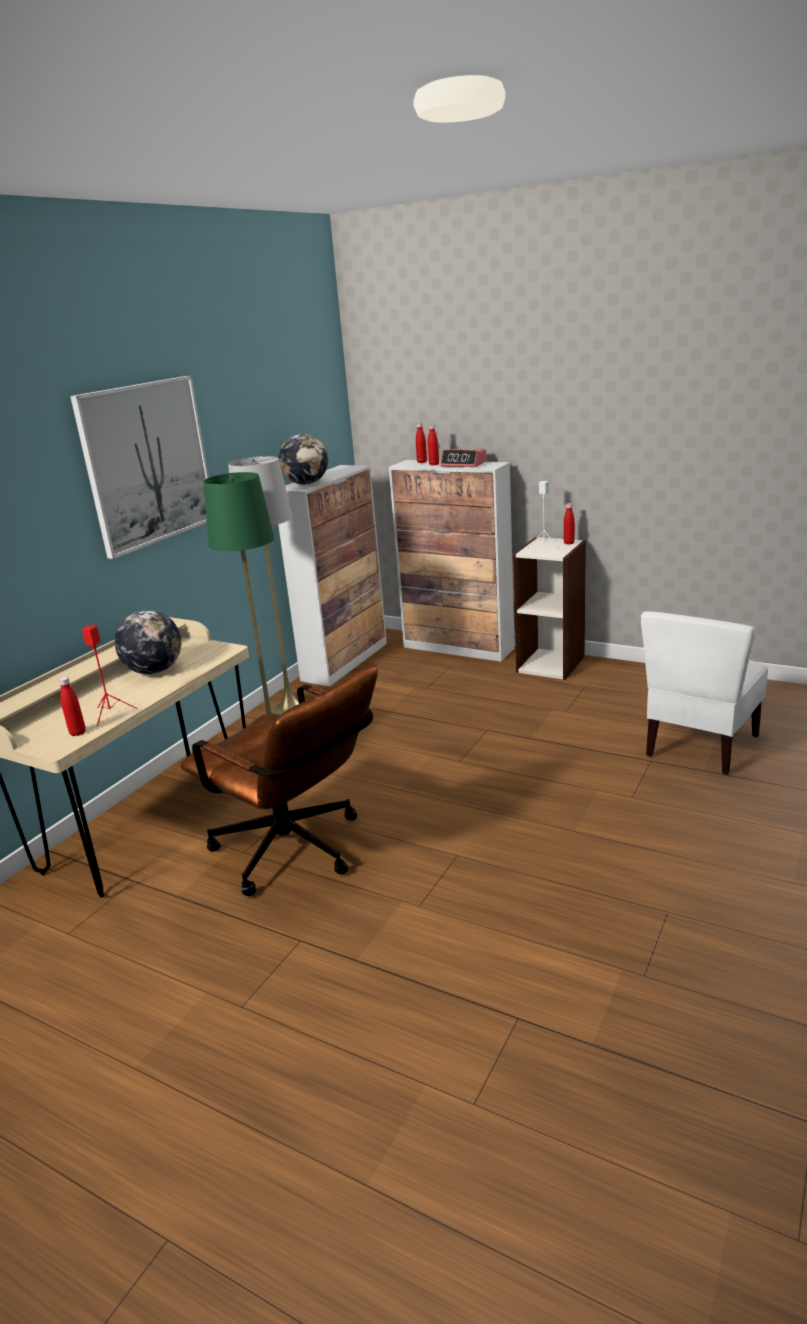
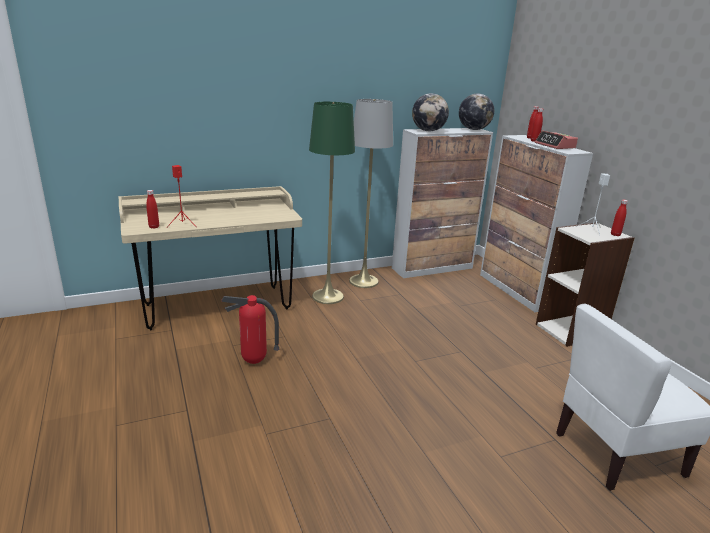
camera: 35 degrees right, 0 degrees up
picture [70,376,209,559] -> none
globe [115,610,181,674] -> globe moved to [459,94,494,130]
brown office chair [181,666,378,896] -> fire extinguisher [221,295,279,364]

